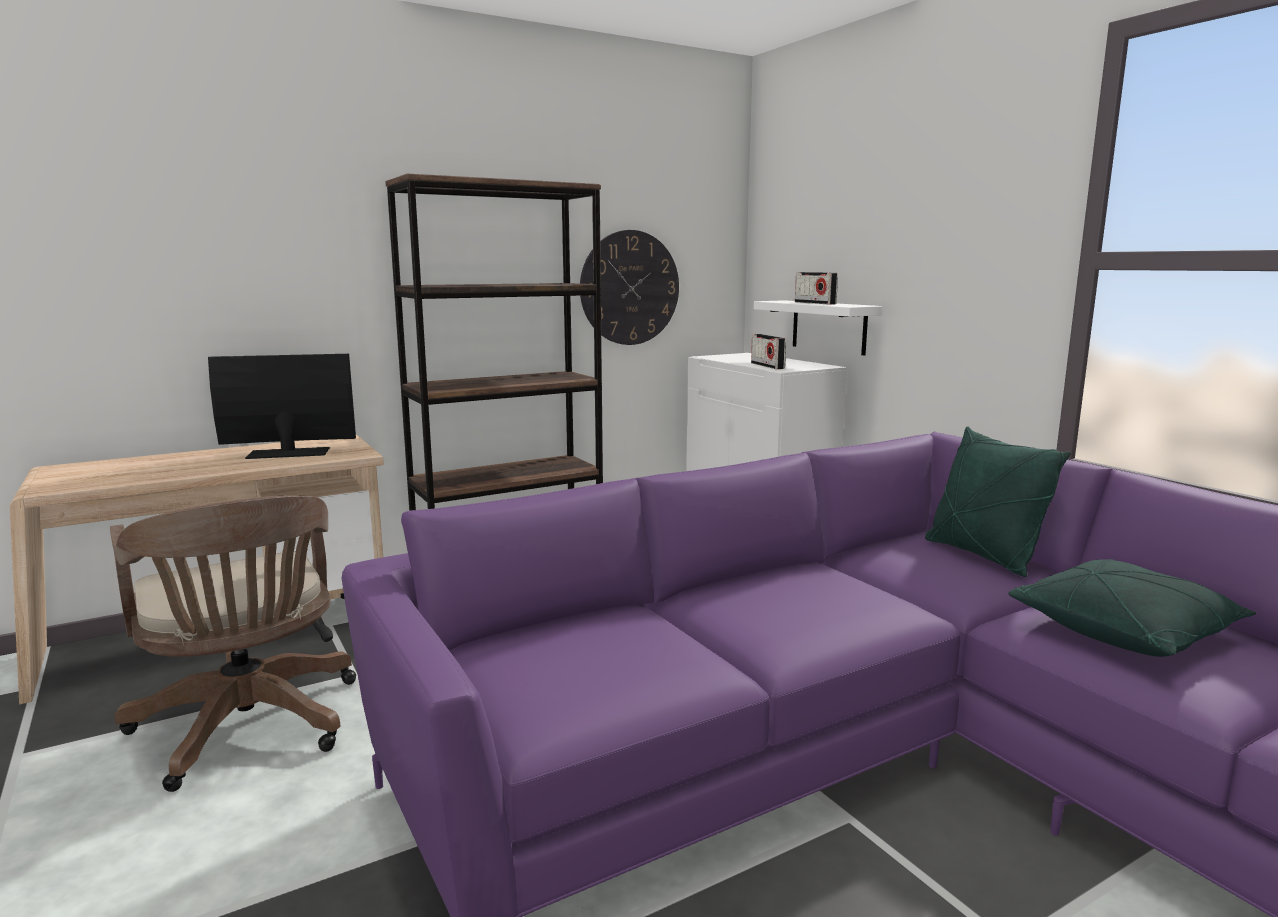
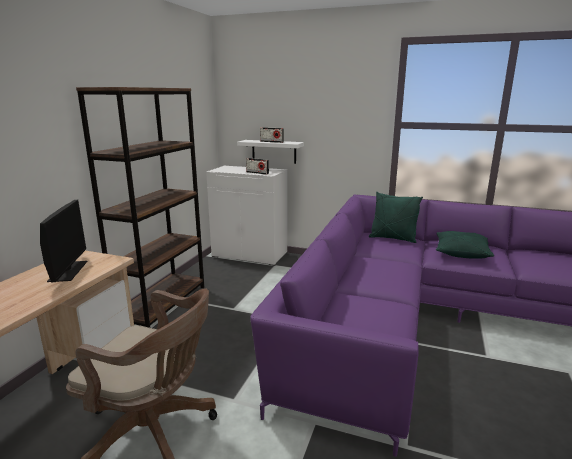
camera: 40 degrees left, 5 degrees up
monitor [208,354,356,459] -> monitor turned 135 degrees clockwise [40,200,87,282]
wall clock [580,230,679,345] -> none

